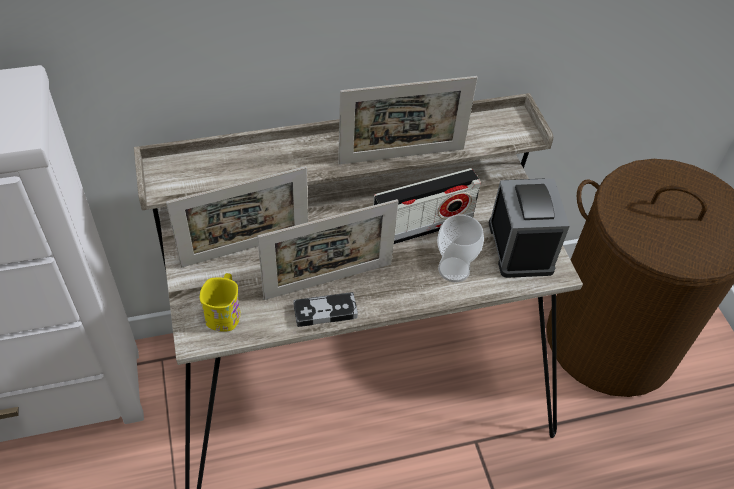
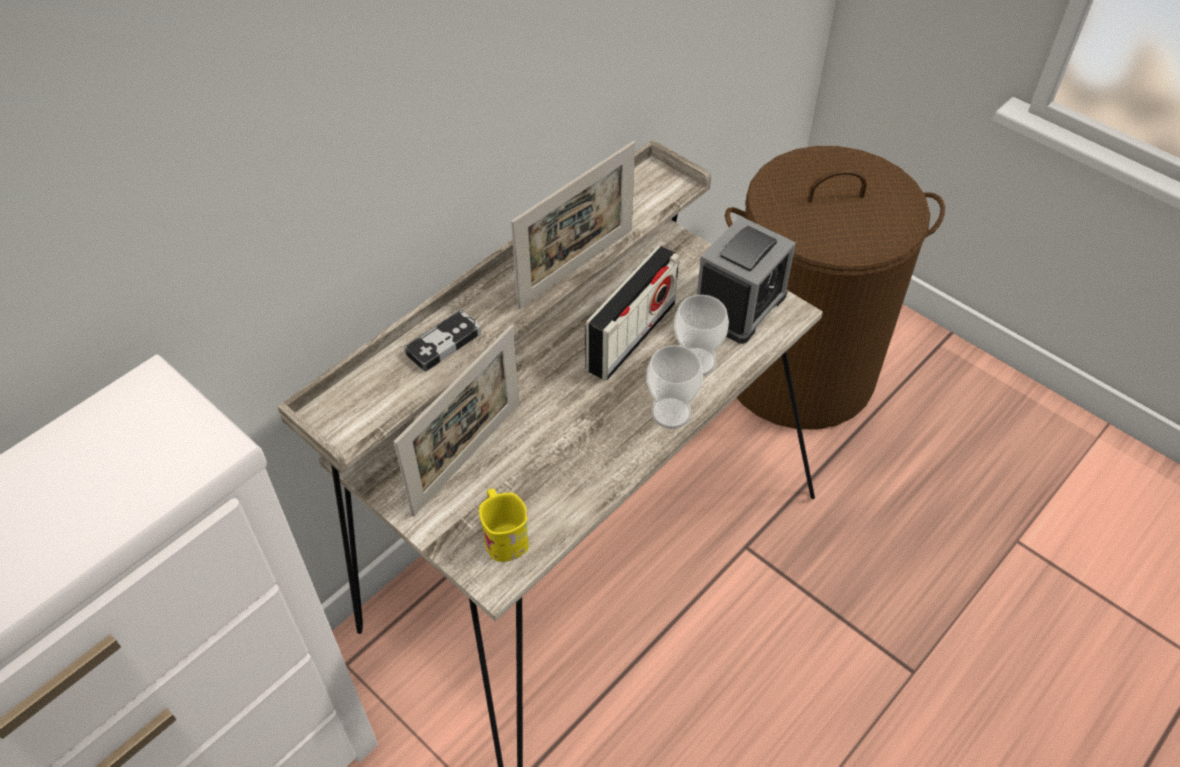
camera: 30 degrees left, 0 degrees up
picture frame [257,199,398,300] -> none
game controller [293,292,358,327] -> game controller moved to [404,309,481,372]
alarm clock [489,179,570,278] -> alarm clock turned 75 degrees clockwise [697,216,796,344]
none -> cup [646,345,703,429]

